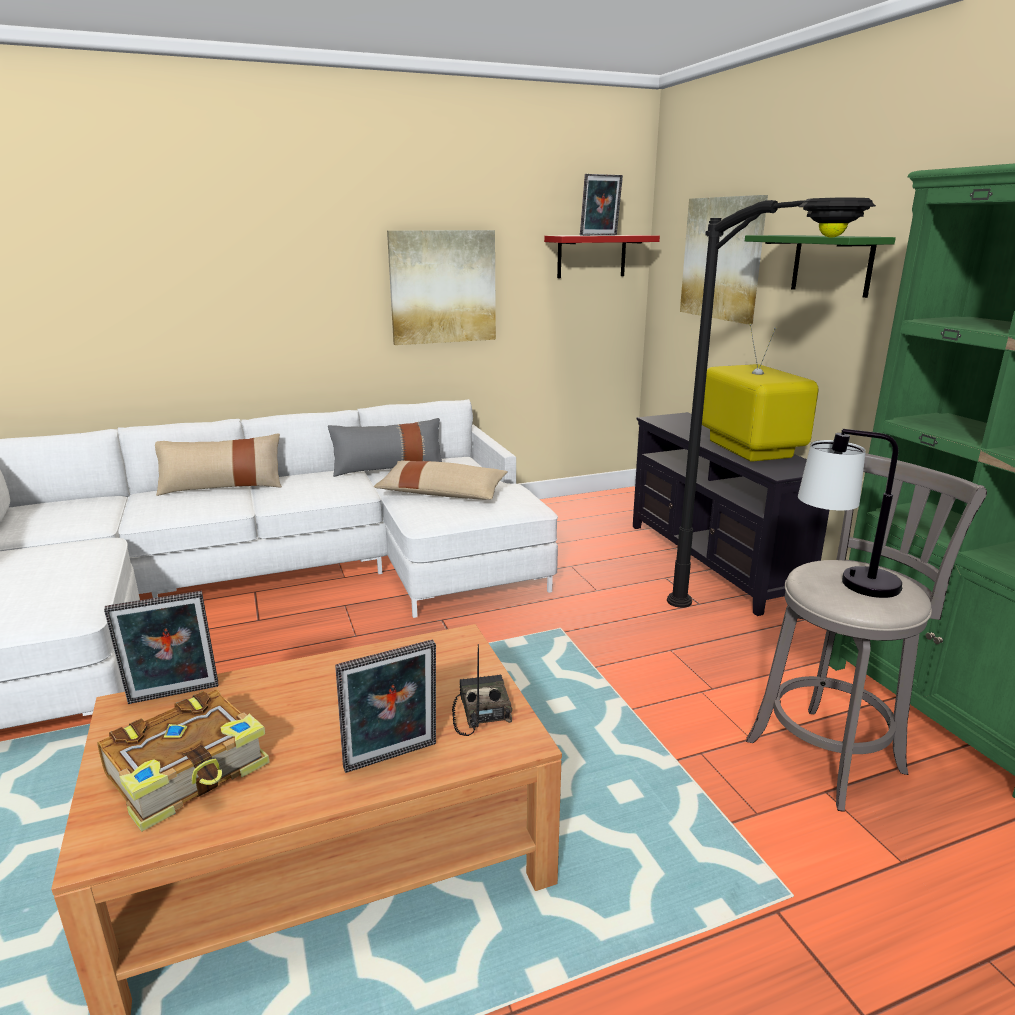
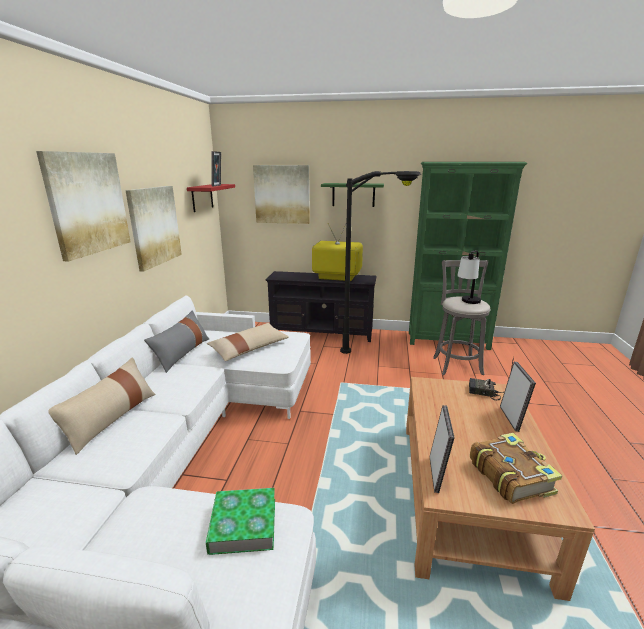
camera: 60 degrees left, 0 degrees up
none -> picture [36,151,130,261]
none -> book [206,488,275,555]

